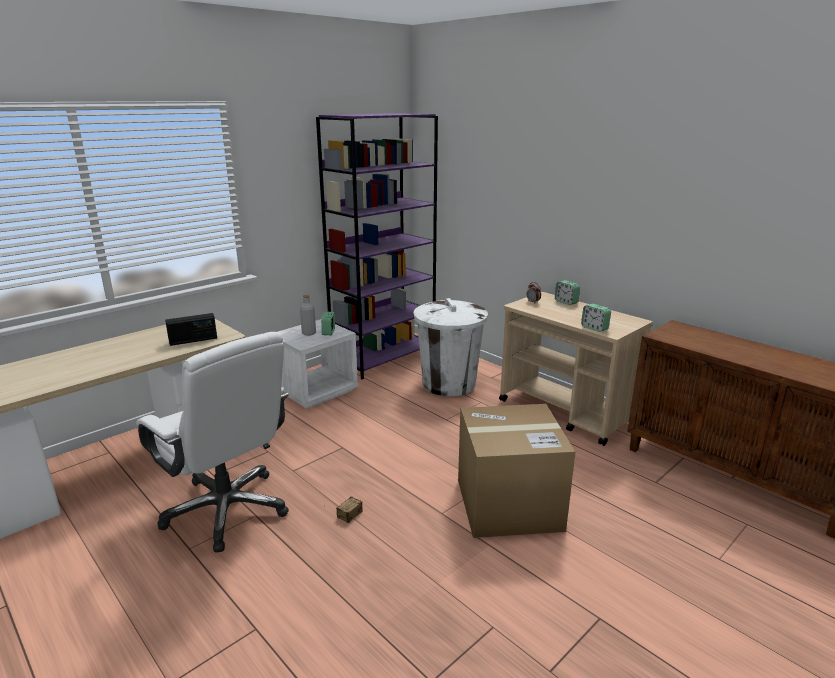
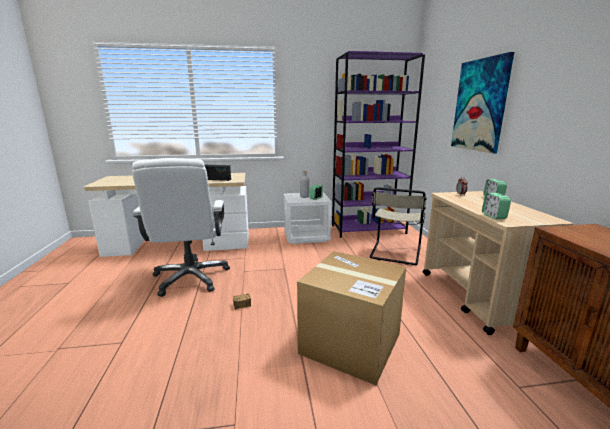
camera: 35 degrees right, 5 degrees down
white trash can [414,298,488,396] -> beige chair [370,187,427,265]
none -> picture [451,52,514,154]

